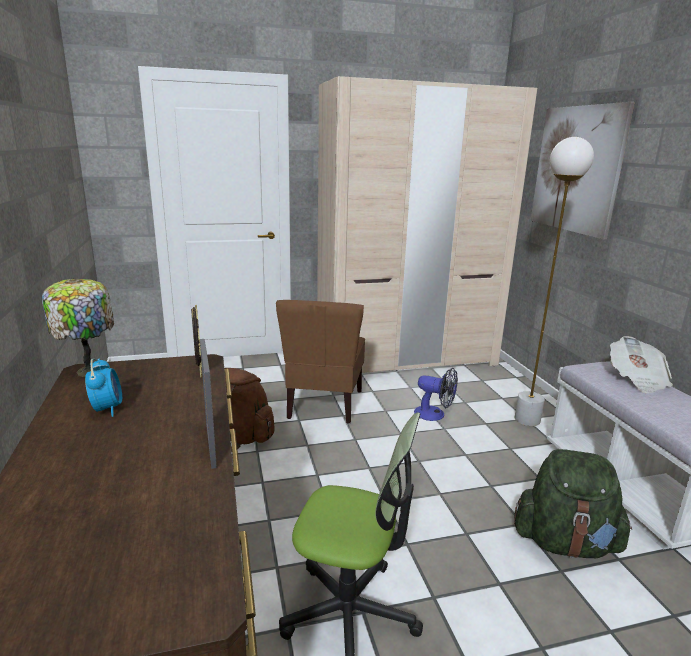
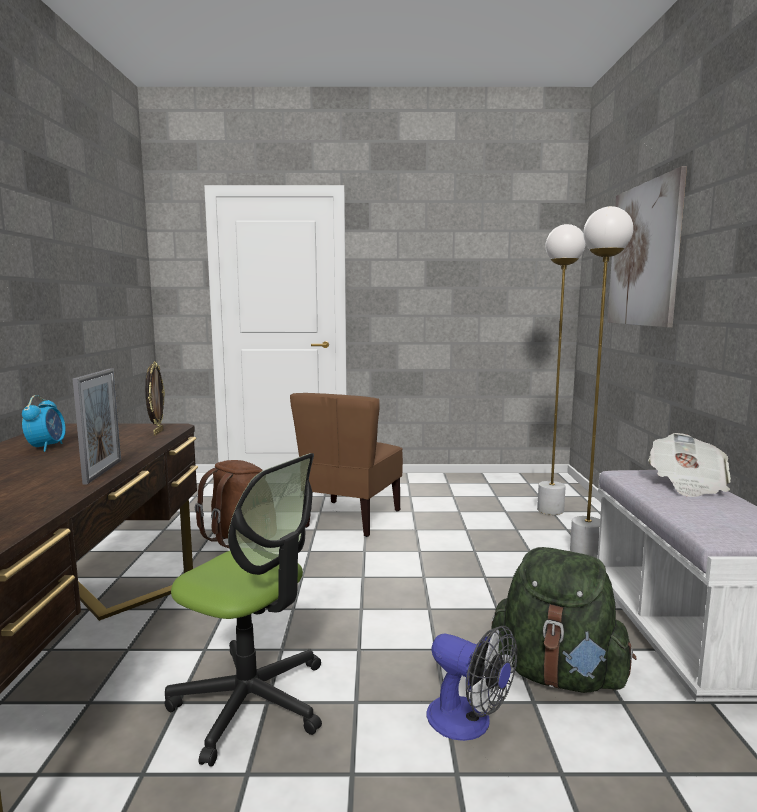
camera: 15 degrees right, 10 degrees down
table lamp [42,279,114,377] -> none
beige wardrobe [317,76,537,373] -> none
fan [414,368,458,421] -> fan moved to [426,626,517,741]
none -> white floor lamp [537,224,586,515]

